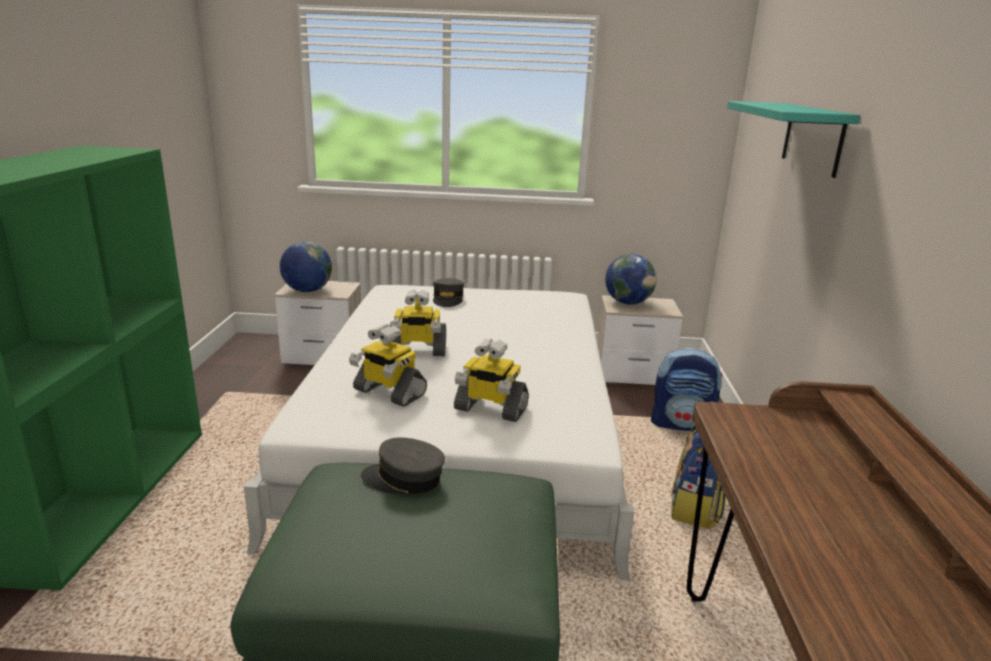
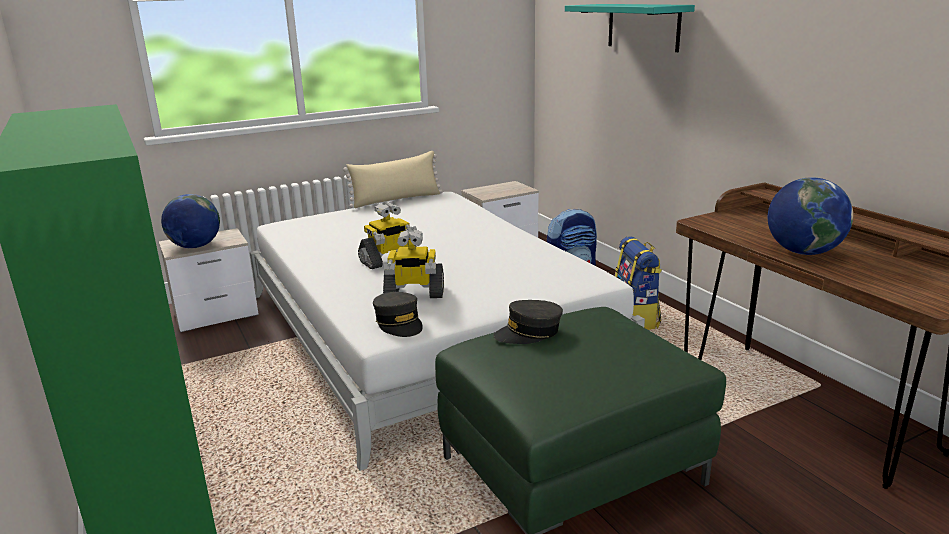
camera: 30 degrees left, 0 degrees up
grey cap [433,278,464,307] -> grey cap moved to [373,292,423,337]
toy robot [454,339,529,422] -> none
globe [605,254,657,305] -> globe moved to [768,177,853,255]
none -> beige pillow [343,151,443,208]

